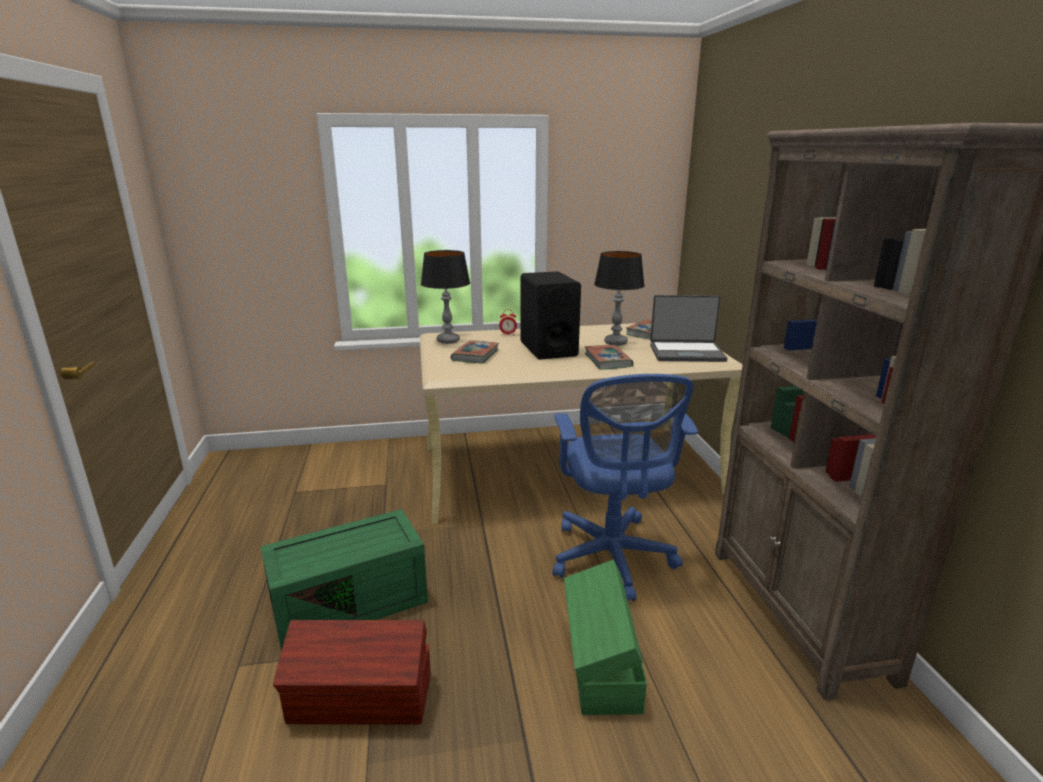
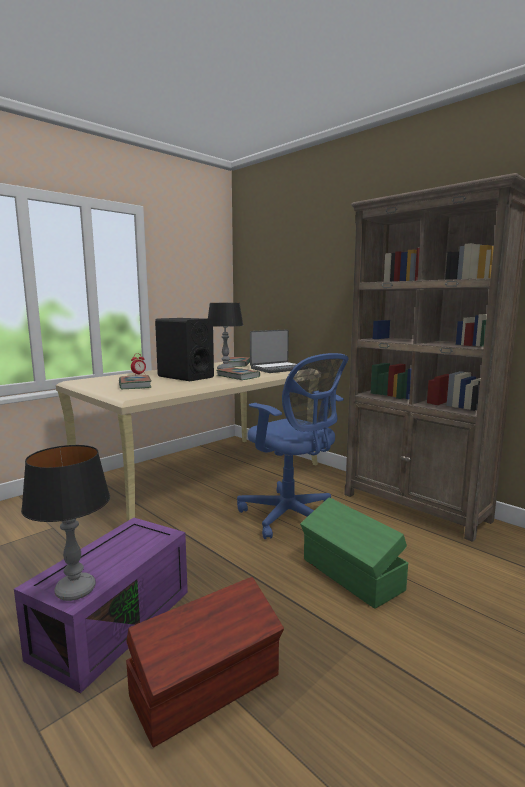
camera: 35 degrees left, 10 degrees down
green storage box [261,509,428,651] -> purple storage box [14,518,188,694]
table lamp [421,250,470,344] -> table lamp moved to [21,445,110,601]

